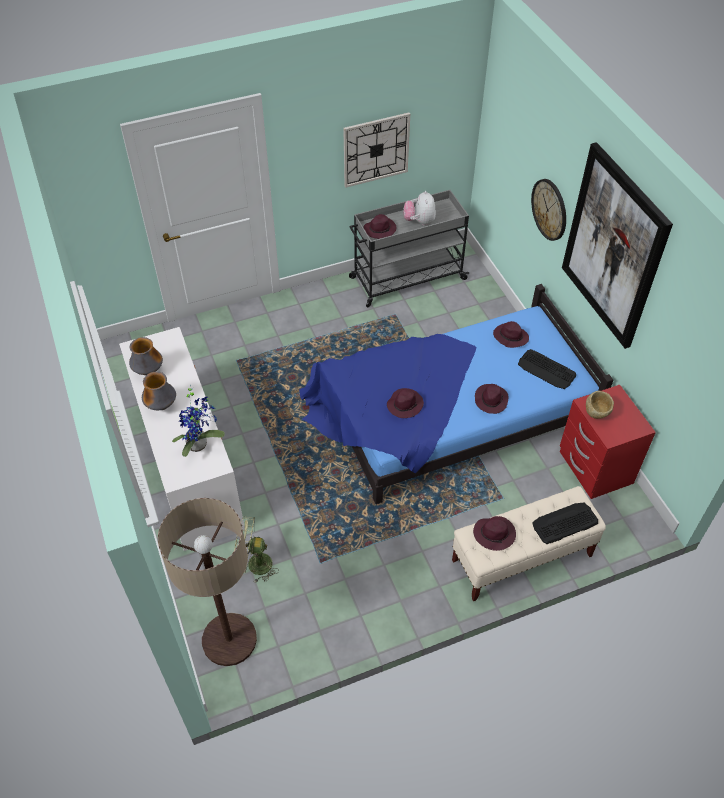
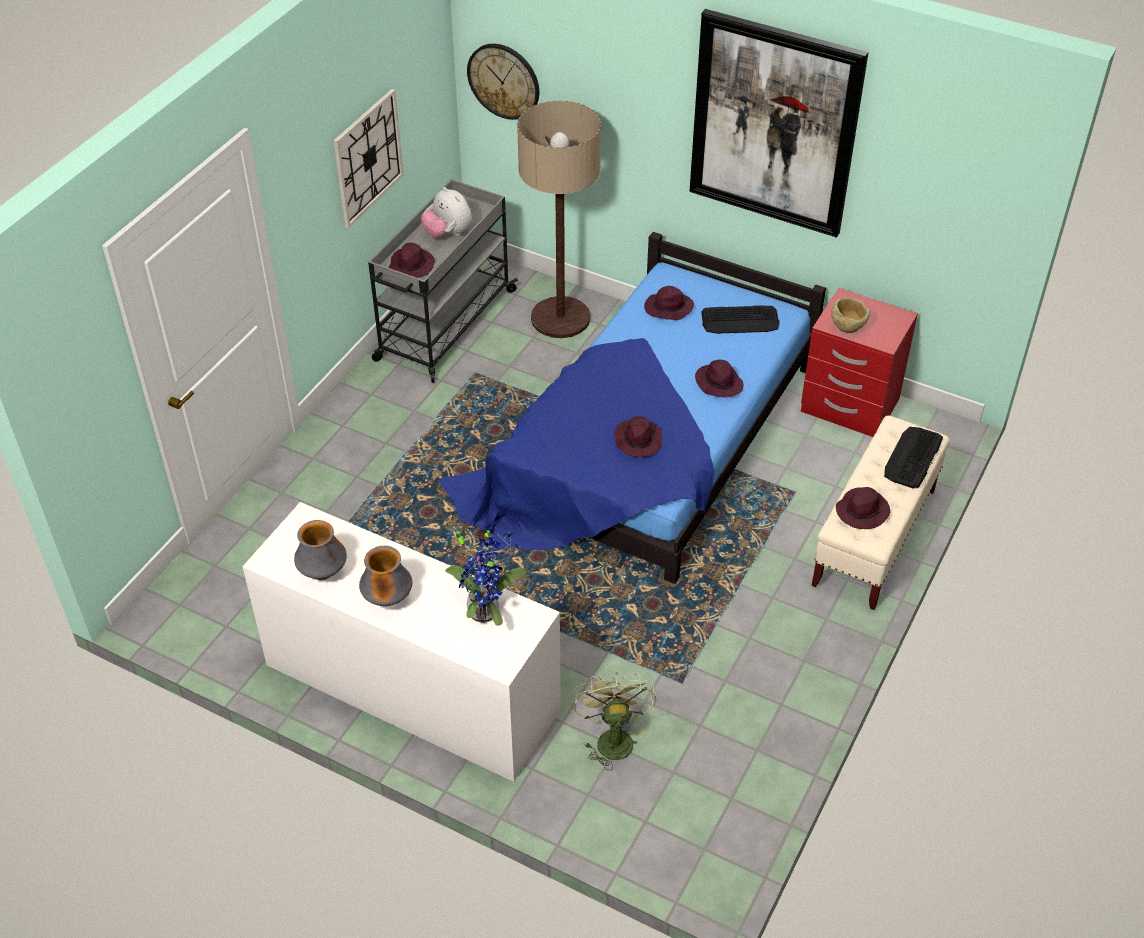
camera: 40 degrees left, 5 degrees down
floor lamp [158,498,257,666] -> floor lamp moved to [517,101,601,338]
green fan [234,517,279,583] -> green fan turned 120 degrees clockwise [574,671,656,770]
wall clock [531,179,566,241] -> wall clock moved to [467,44,539,120]

